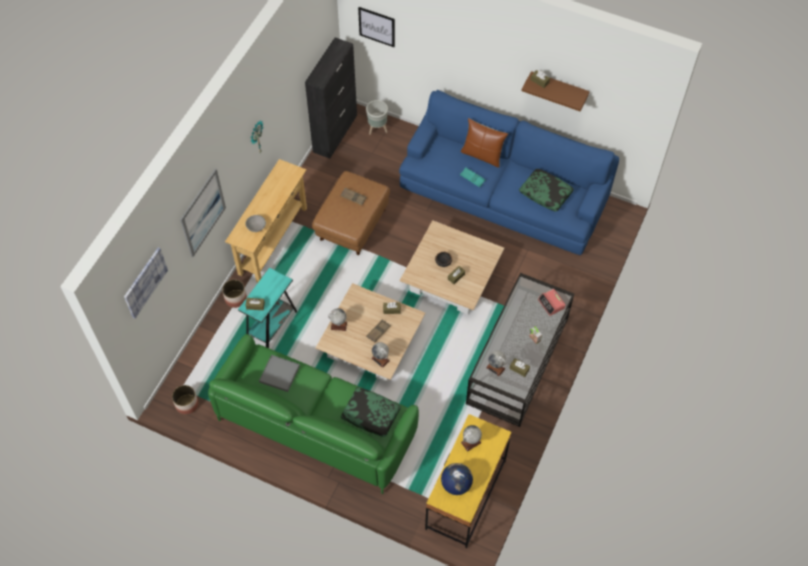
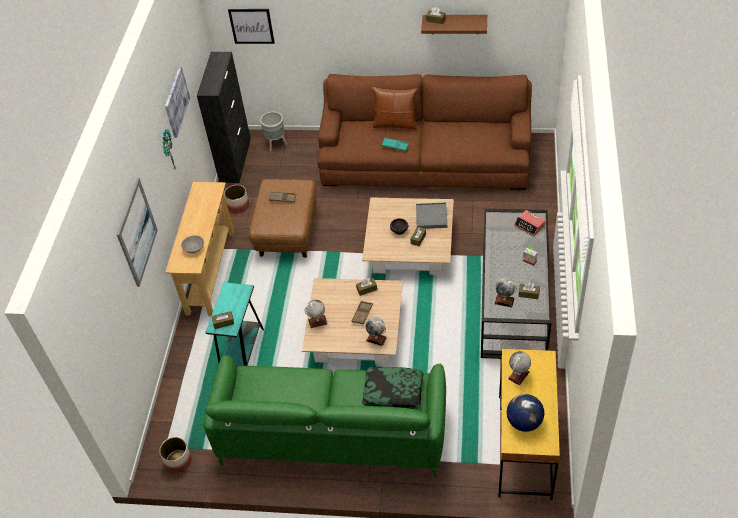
camera: 15 degrees left, 10 degrees down
picture [124,247,168,319] -> picture moved to [165,66,190,138]
planter [222,279,247,308] -> planter moved to [224,185,249,213]
grey tray [259,355,300,392] -> grey tray moved to [416,203,448,229]
blue sofa [399,90,619,255] -> brown sofa [317,74,532,190]
pillow [519,169,574,211] -> none

